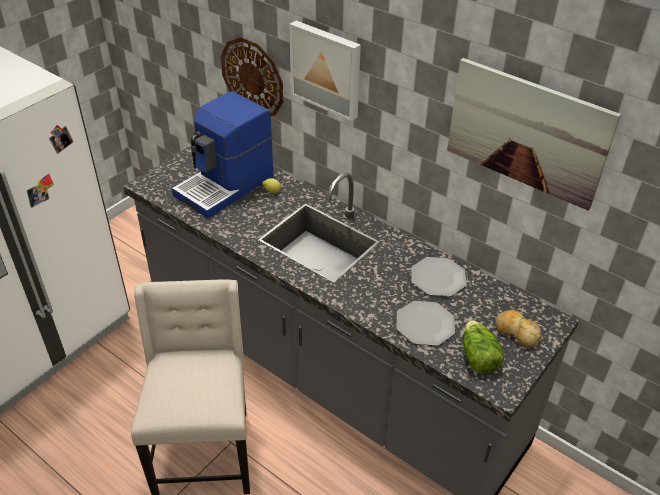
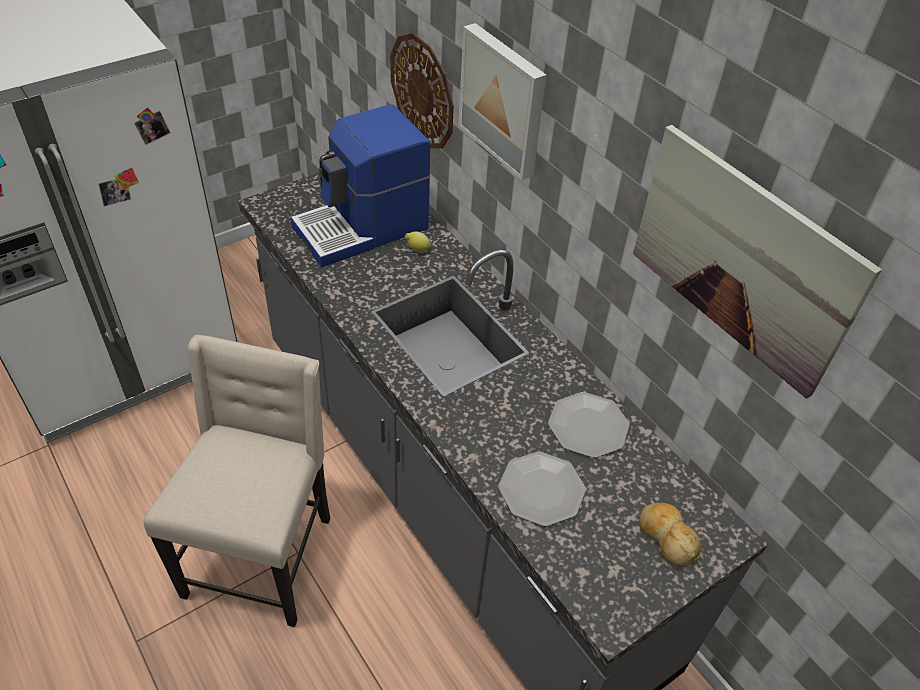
camera: 15 degrees right, 5 degrees up
lettuce [463,320,504,373] -> none

